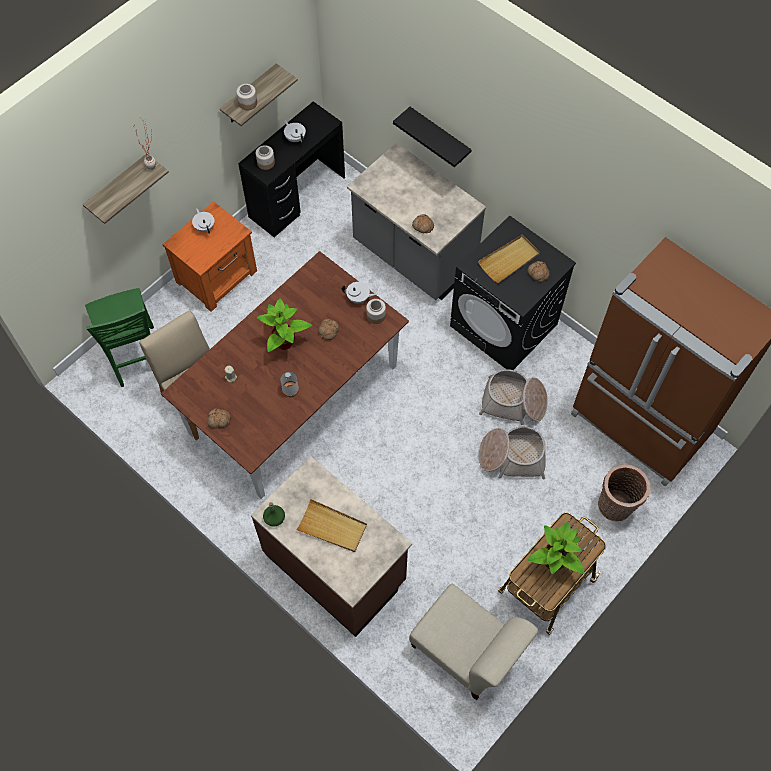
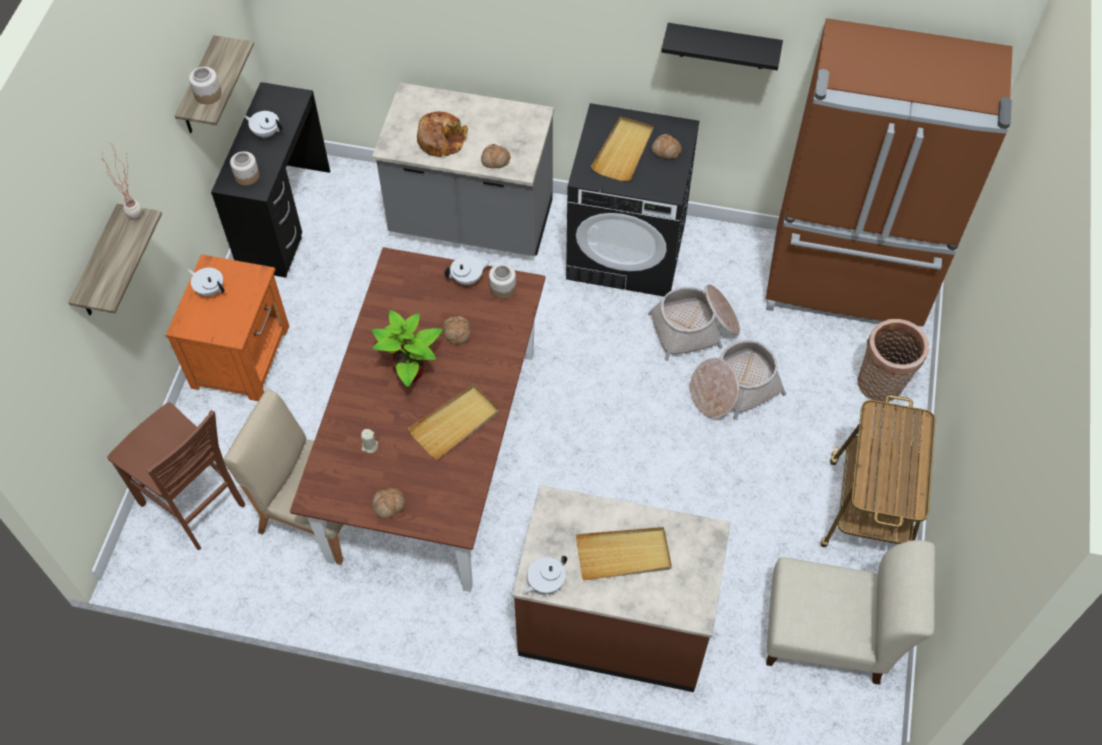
camera: 30 degrees left, 5 degrees down
green chair [85,288,154,387] -> brown chair [107,402,245,550]
green bottle [263,502,285,527] -> white teapot [523,556,567,594]
white bottle [281,372,299,397] -> beige tray [408,384,499,460]
black shelf [393,107,472,167] -> black shelf moved to [661,23,783,70]
potted plant [528,522,585,574] -> none
none -> bread [417,111,468,157]

